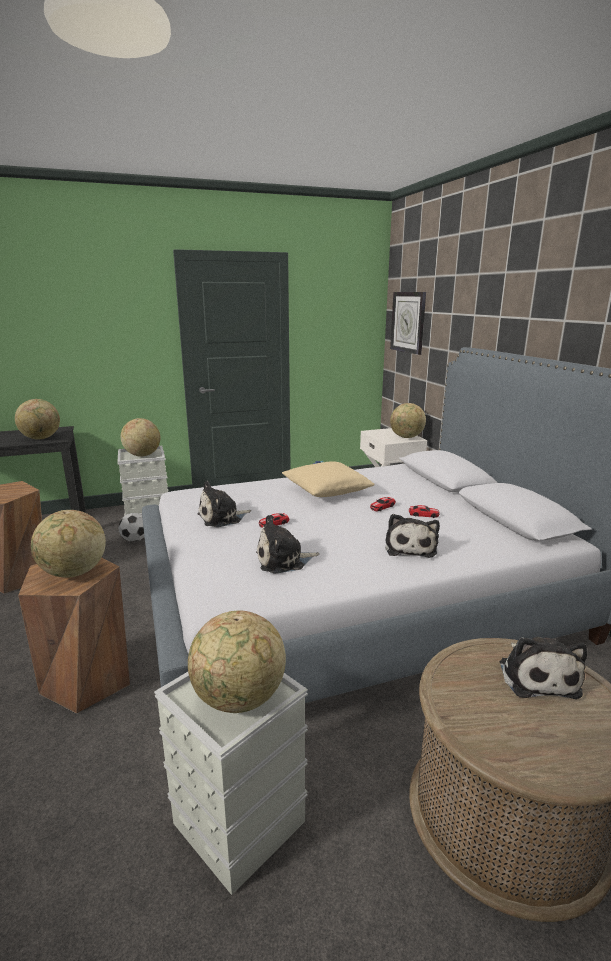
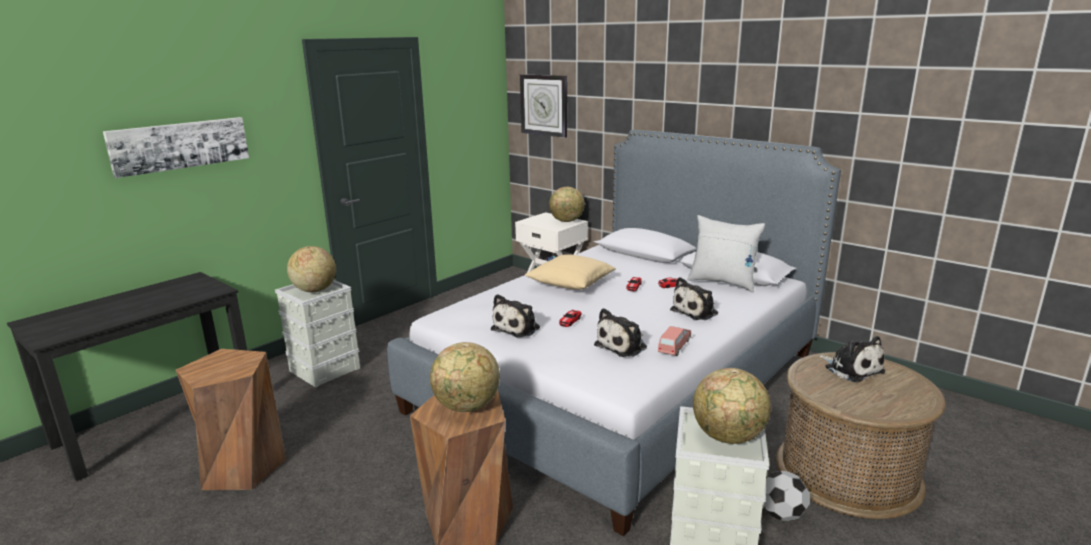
camera: 30 degrees left, 0 degrees up
globe [15,399,60,439] -> none
football [118,513,144,542] -> football moved to [763,471,810,521]
plush toy [385,514,440,558] -> plush toy turned 75 degrees clockwise [670,277,718,320]
none -> picture [103,117,249,178]
none -> pink toy car [658,326,691,356]
none -> grey pillow [687,215,765,293]

